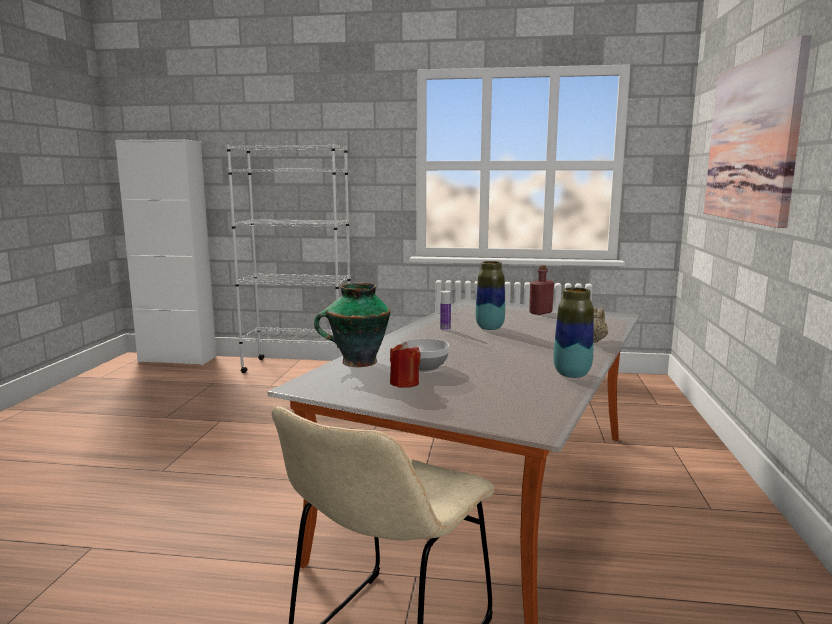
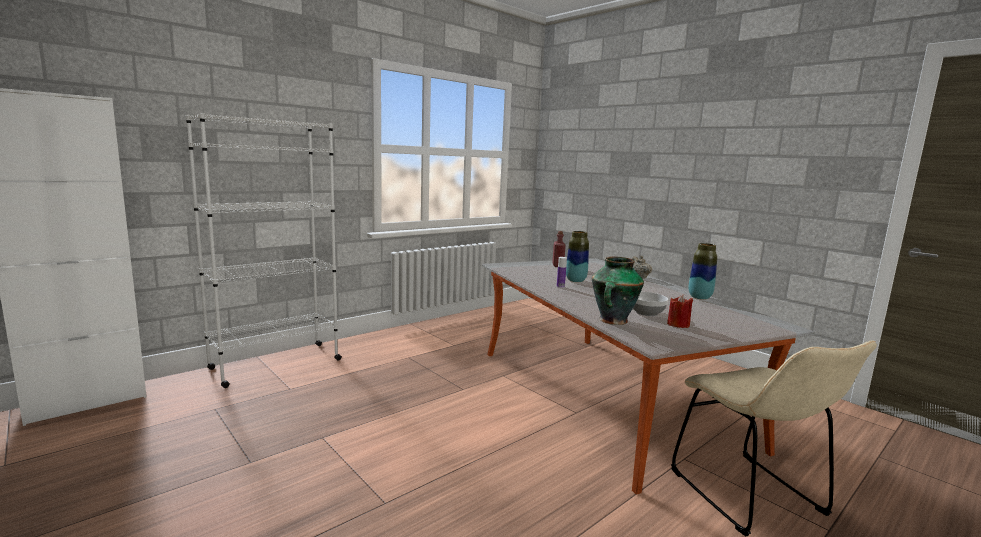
camera: 50 degrees left, 0 degrees up
picture [704,35,812,228] -> none

